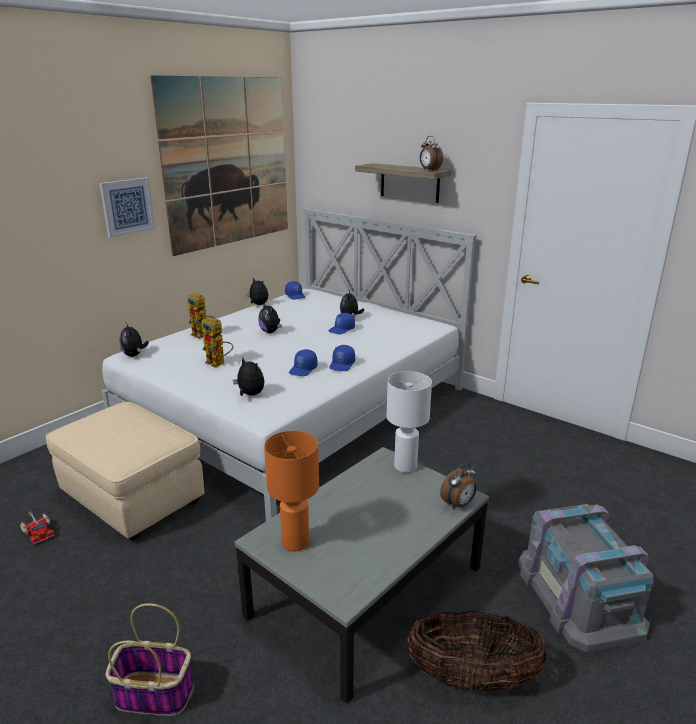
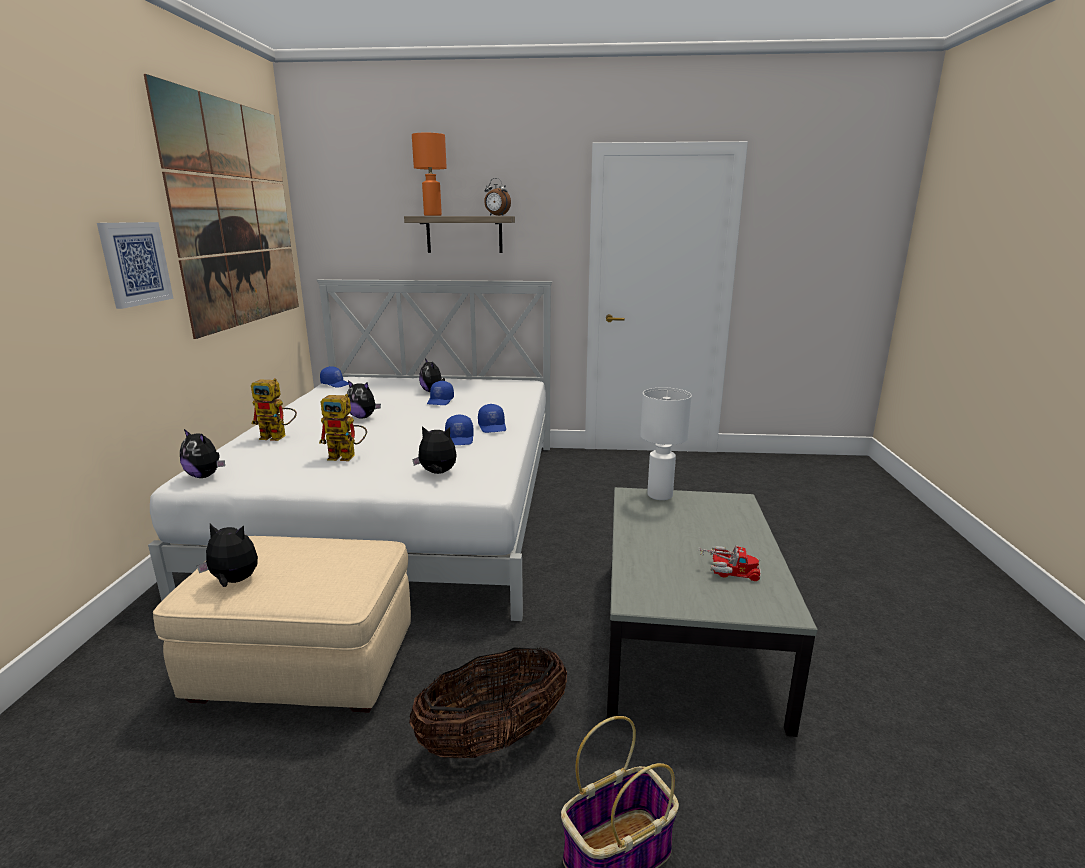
camera: 35 degrees left, 5 degrees down
toy truck [20,511,55,545] -> toy truck moved to [698,545,761,581]
plush toy [246,277,268,305] -> plush toy moved to [197,524,258,587]
orange table lamp [264,431,319,552] -> orange table lamp moved to [412,133,447,216]
basket [408,610,548,691] -> basket moved to [409,647,567,758]
alarm clock [440,463,477,509] -> none
grey storage box [518,504,654,652] -> none

